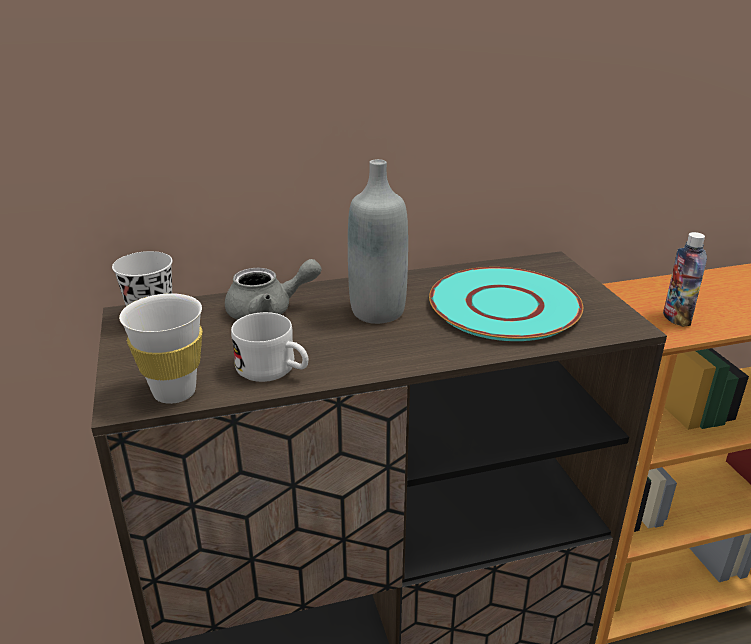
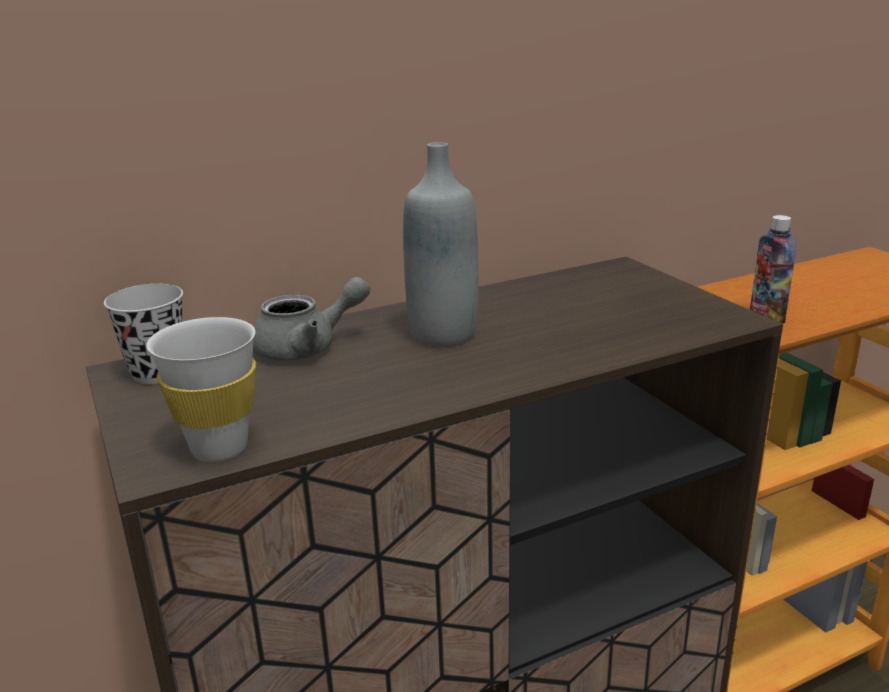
camera: 10 degrees left, 5 degrees down
white mug [231,312,308,382] -> none
turquoise plate [429,267,583,341] -> none

